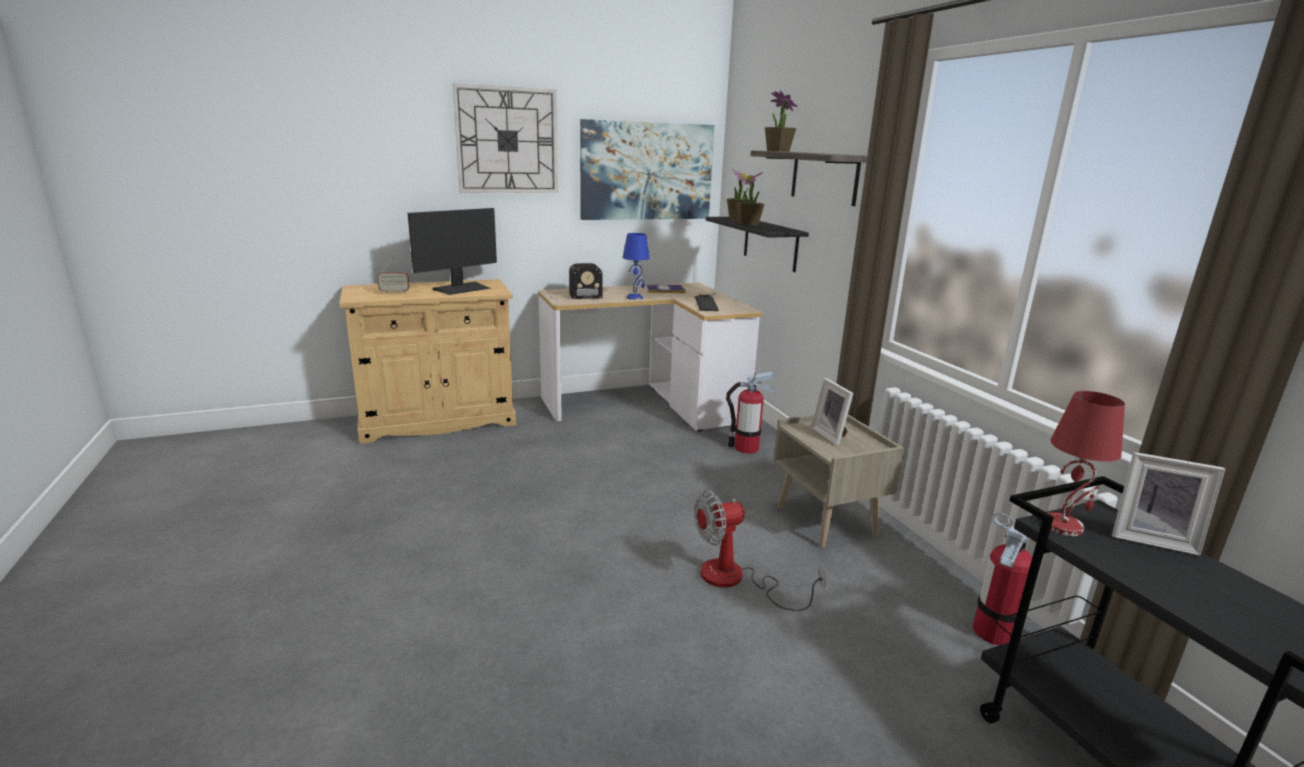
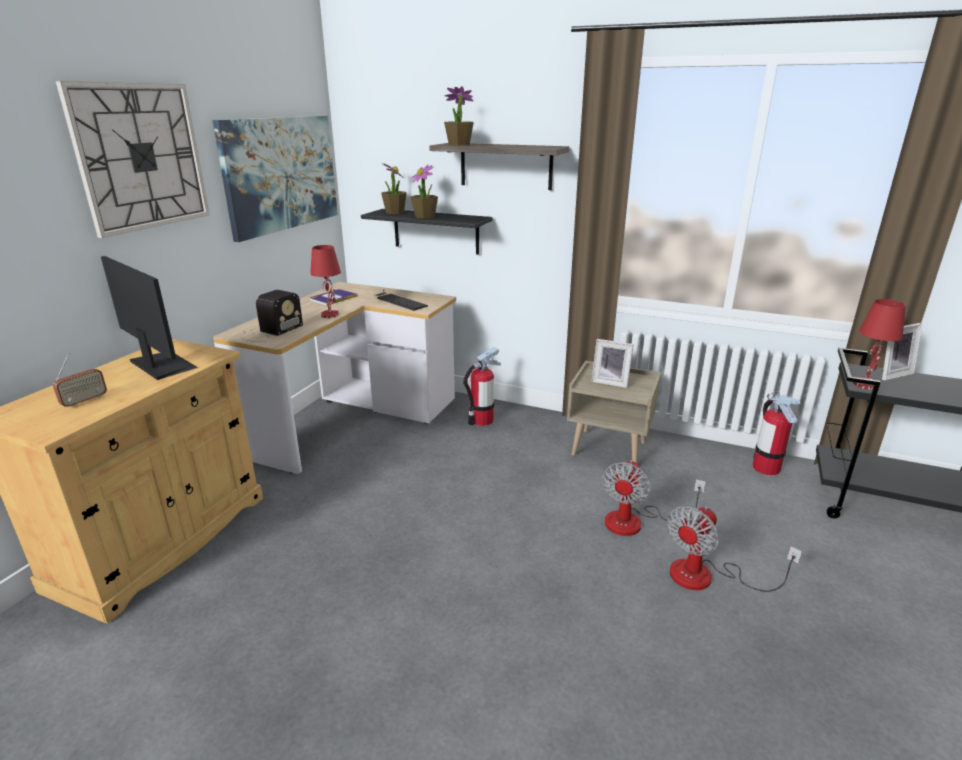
camera: 45 degrees left, 5 degrees up
monitor [408,208,497,295] -> monitor turned 45 degrees counterclockwise [101,256,198,380]
blue table lamp [622,233,650,300] -> red table lamp [310,245,341,318]
none -> fan [667,506,802,592]

